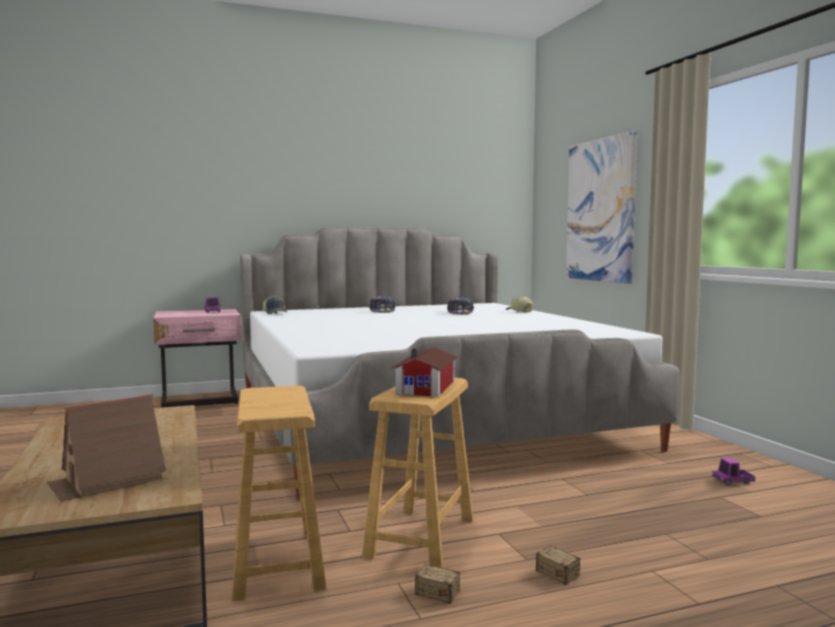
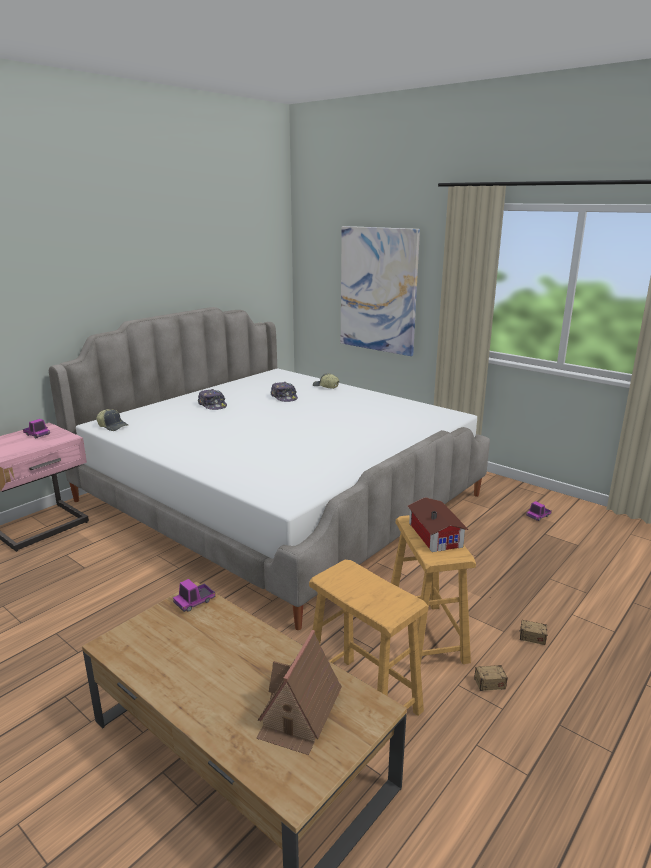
camera: 30 degrees left, 15 degrees up
none -> toy truck [173,579,215,612]

